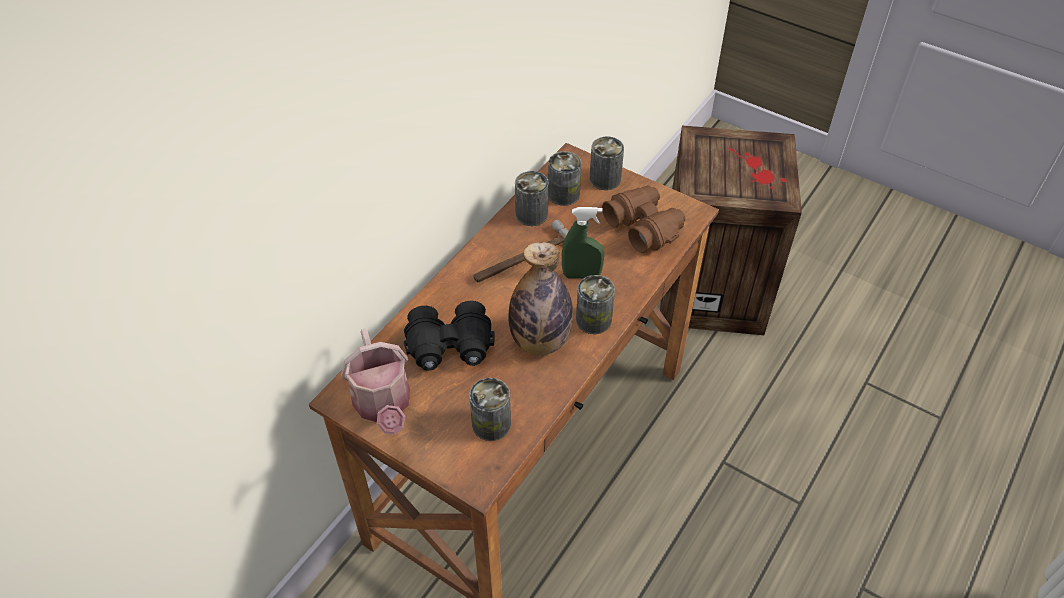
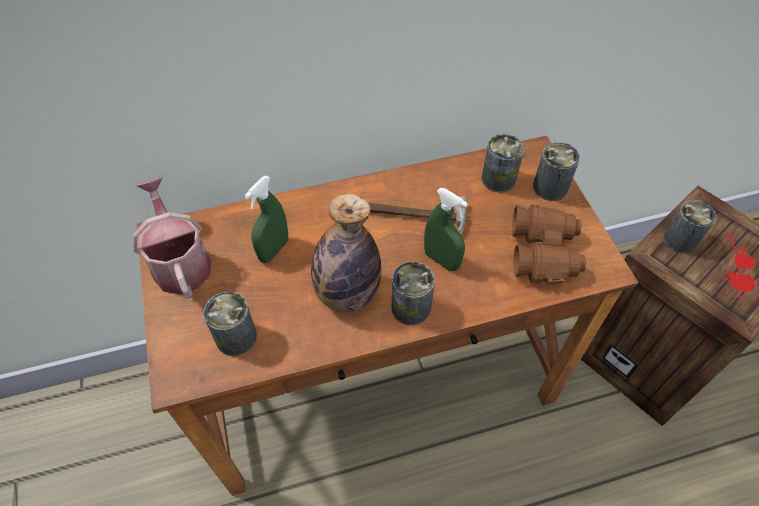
camera: 40 degrees right, 5 degrees up
watering can [341,328,410,435] -> watering can turned 135 degrees clockwise [133,177,211,298]
black binoculars [403,301,495,371] -> green spray bottle [244,176,288,263]
can [515,171,549,226] -> can moved to [663,200,716,253]

